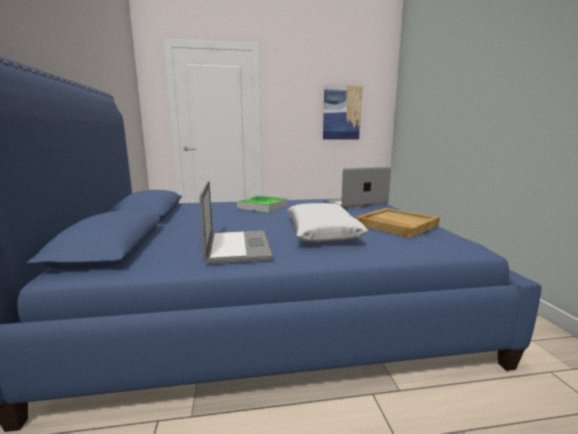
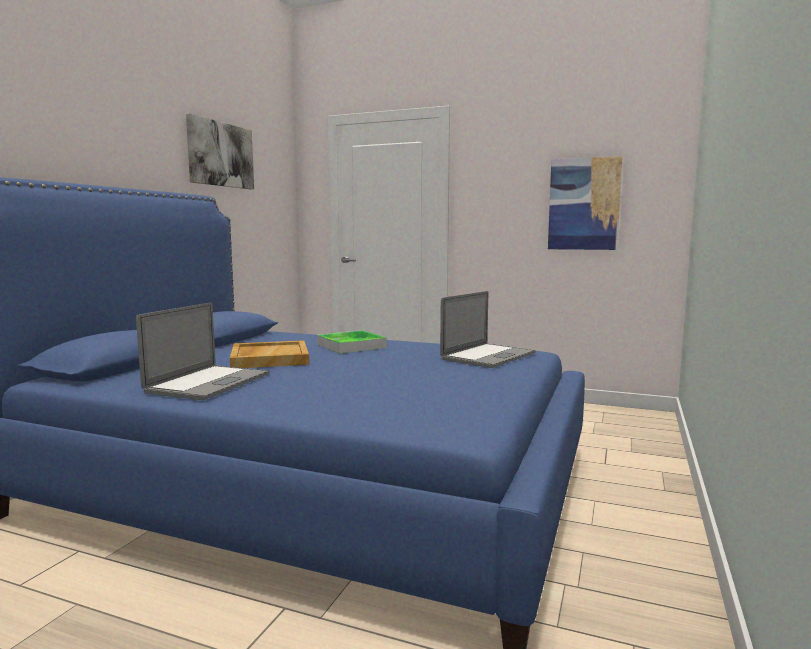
camera: 30 degrees right, 5 degrees down
white pillow [288,203,368,242] -> none
laptop [324,167,391,208] -> laptop turned 120 degrees clockwise [440,291,535,368]
beige tray [355,208,440,238] -> beige tray moved to [230,340,309,368]
none -> picture [186,114,254,189]

